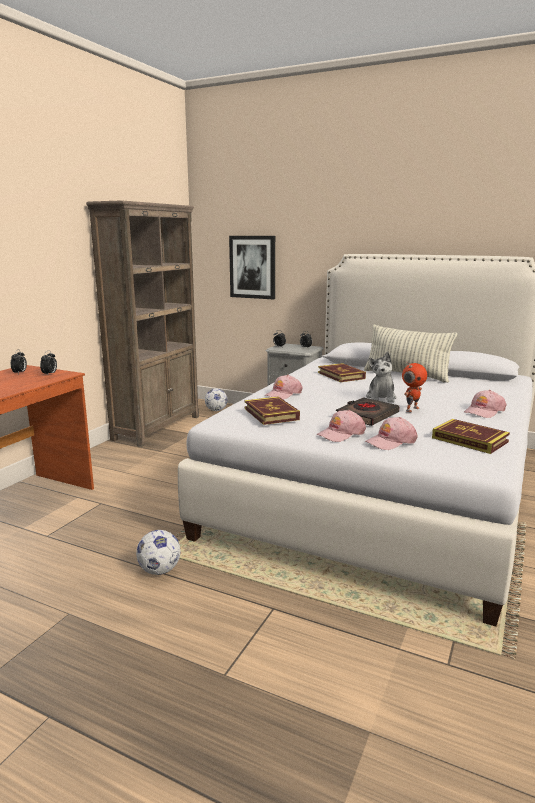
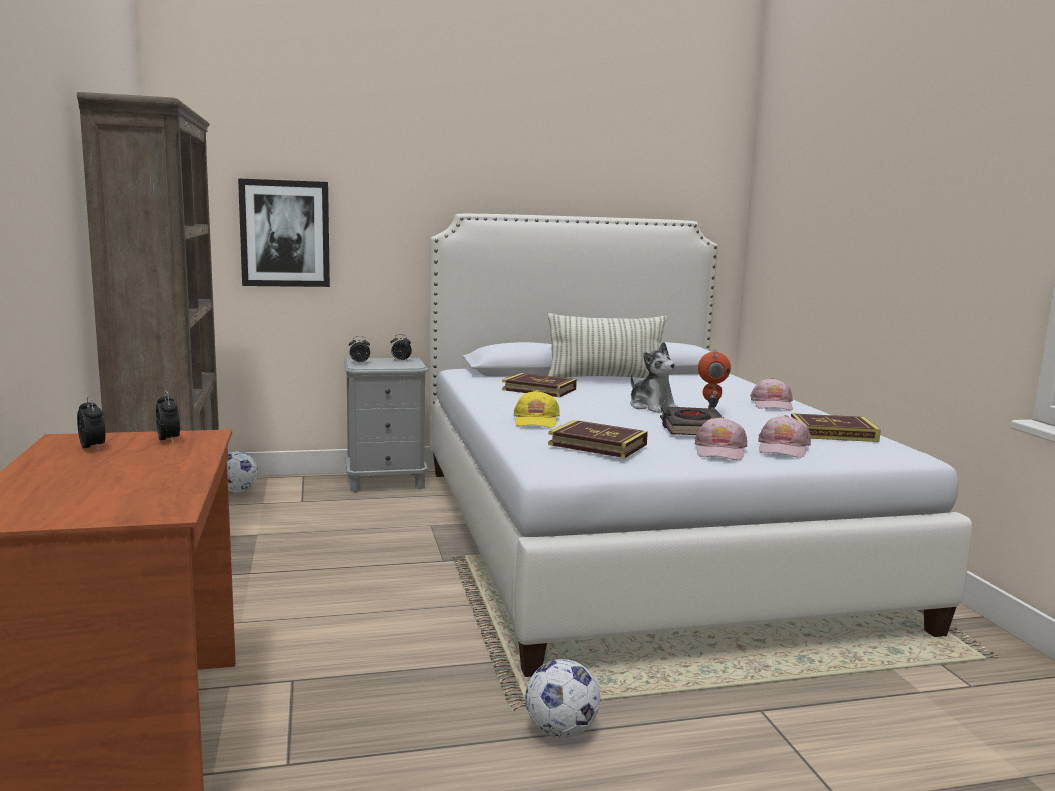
camera: 40 degrees left, 5 degrees down
pink cap [264,375,302,400] -> yellow cap [514,390,560,428]

